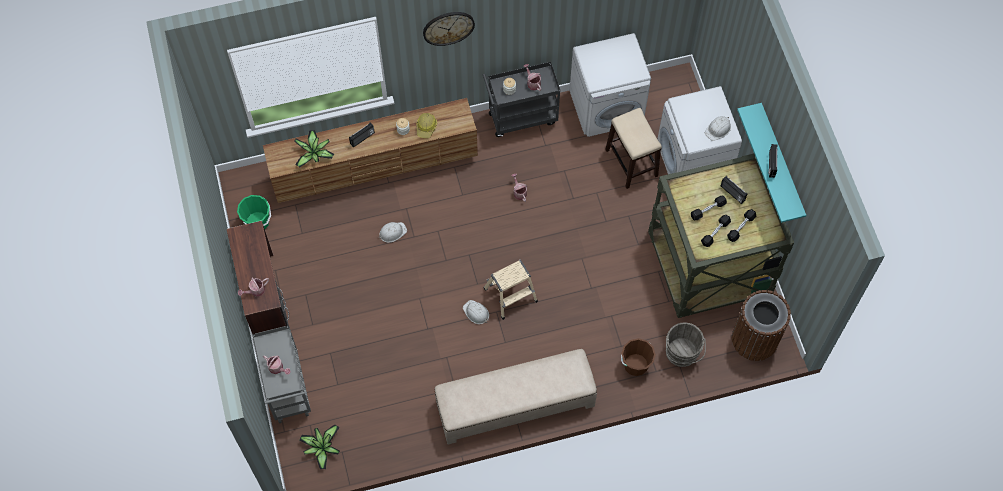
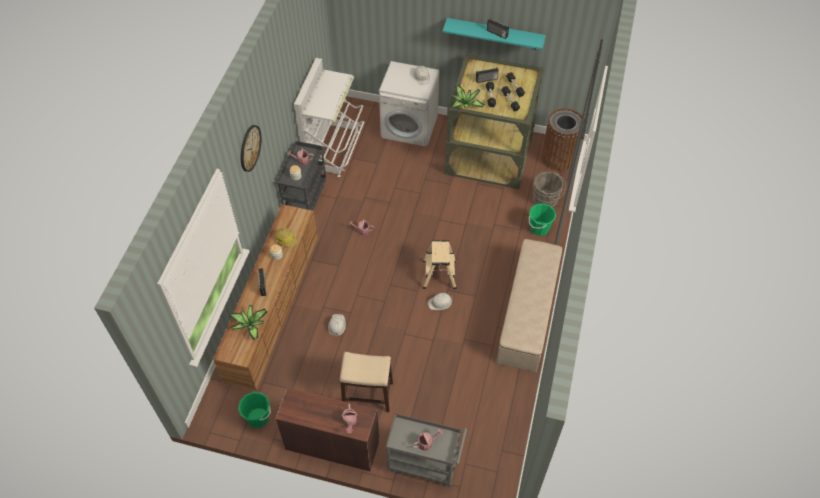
camera: 60 degrees left, 10 degrees down
potted plant [299,424,340,469] -> potted plant moved to [451,85,485,109]
white washing machine [570,33,651,137] -> white shoe rack [294,58,364,177]
stool [605,108,662,189] -> stool moved to [340,352,393,412]
brown bucket [621,338,656,376] -> green bucket [529,203,556,236]

